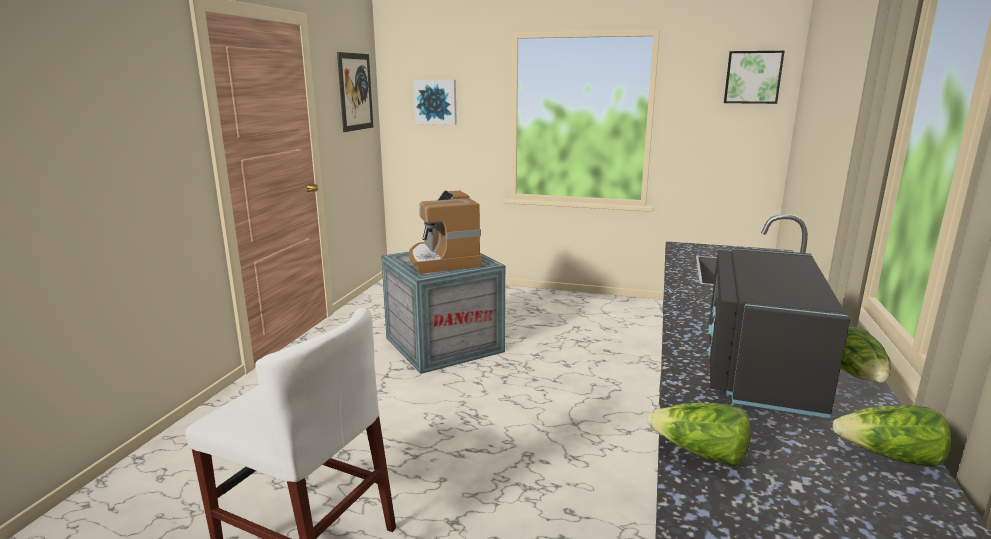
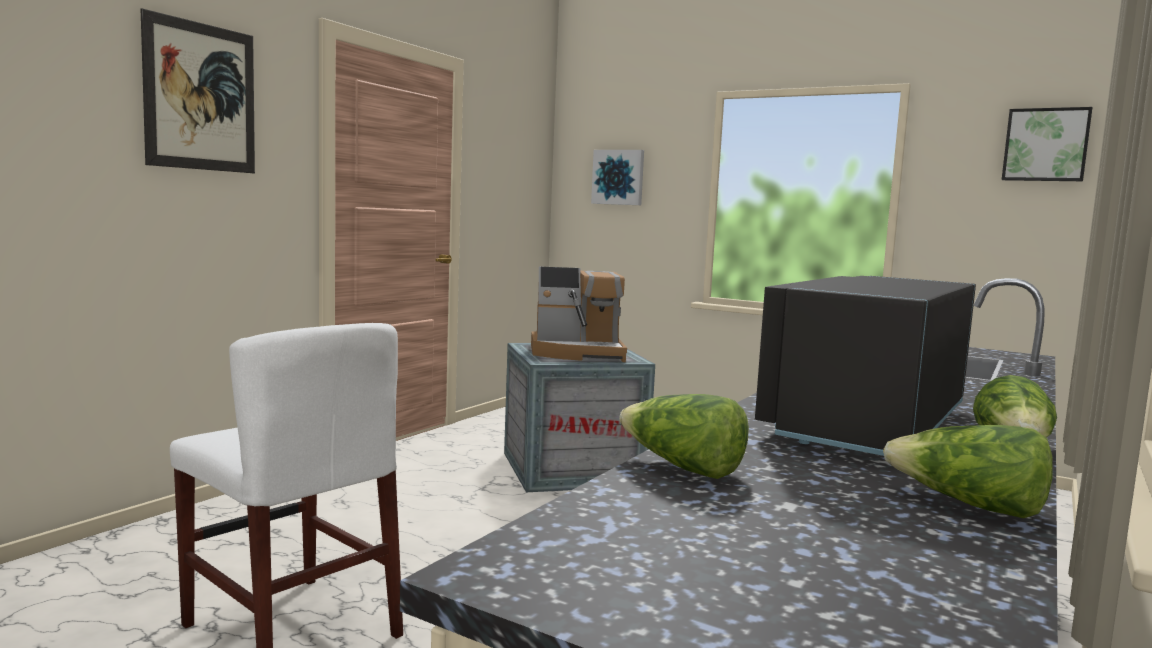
camera: 15 degrees right, 10 degrees down
picture [337,52,373,132] -> picture moved to [141,9,255,173]
coffee machine [409,190,482,274] -> coffee machine turned 90 degrees counterclockwise [531,266,627,362]

